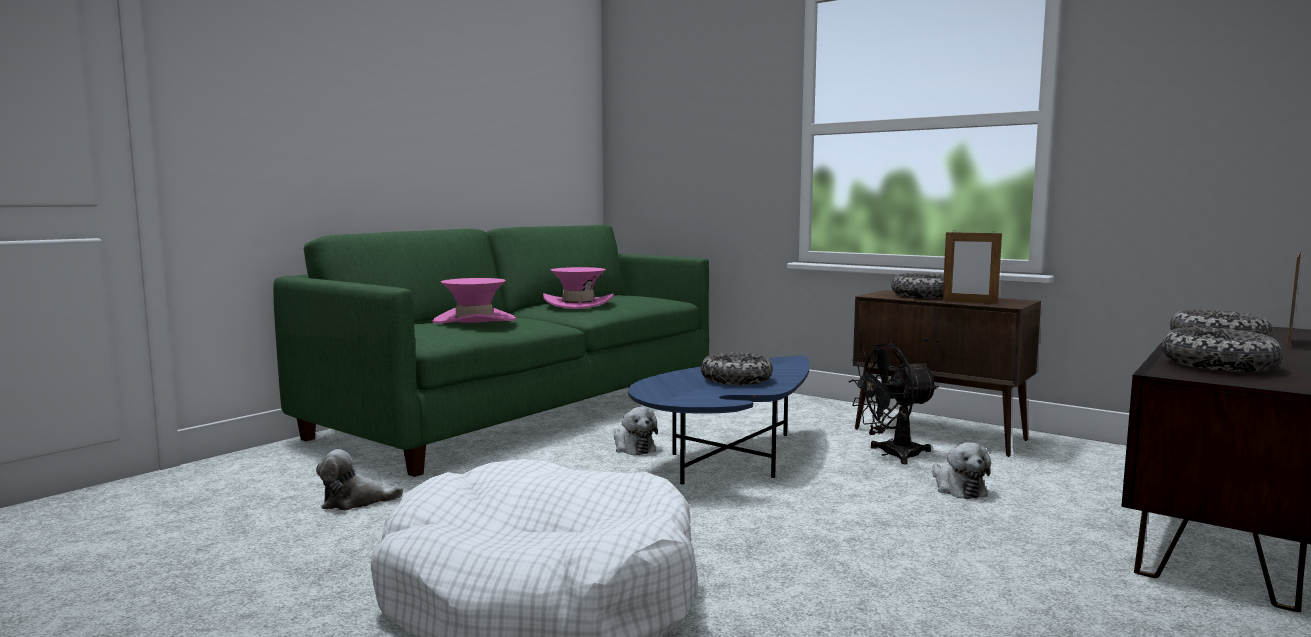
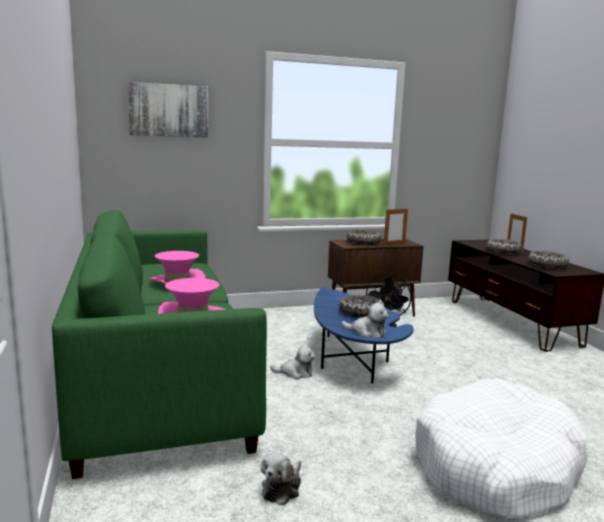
camera: 55 degrees left, 5 degrees up
plush toy [932,442,991,499] -> plush toy moved to [341,303,389,338]
none -> picture [128,82,209,138]

